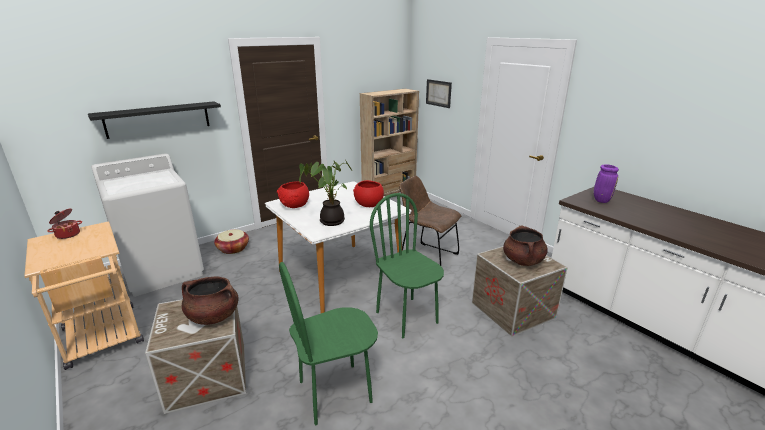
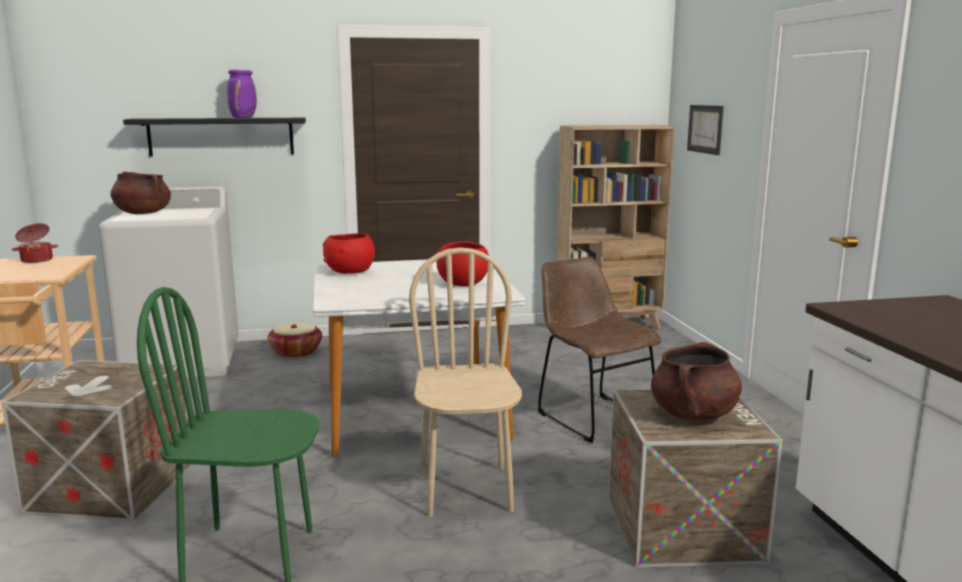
camera: 25 degrees right, 10 degrees down
brown cooking pot [182,277,238,325] -> brown cooking pot moved to [110,171,171,214]
potted plant [299,160,354,226] -> none
green chair [370,193,444,338] -> beige chair [409,247,522,517]
purple vase [594,165,619,203] -> purple vase moved to [227,70,257,118]

